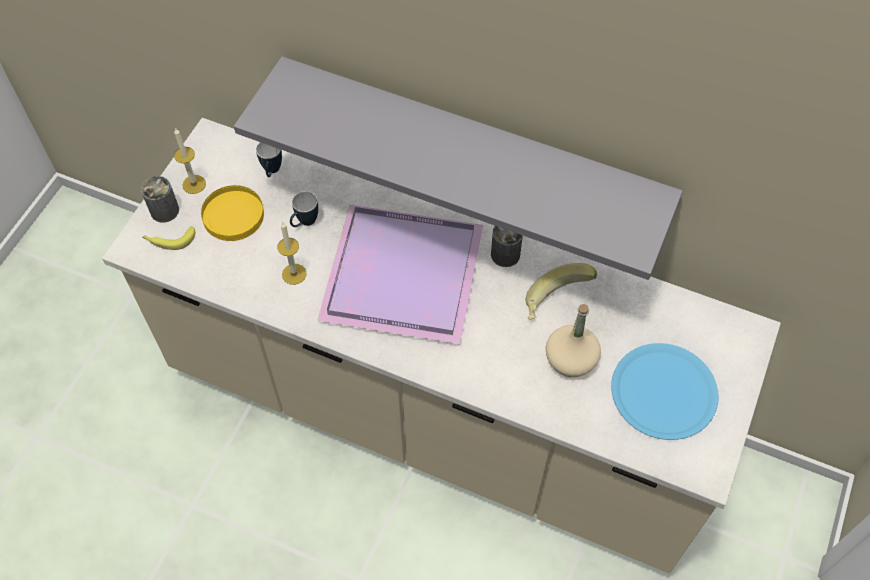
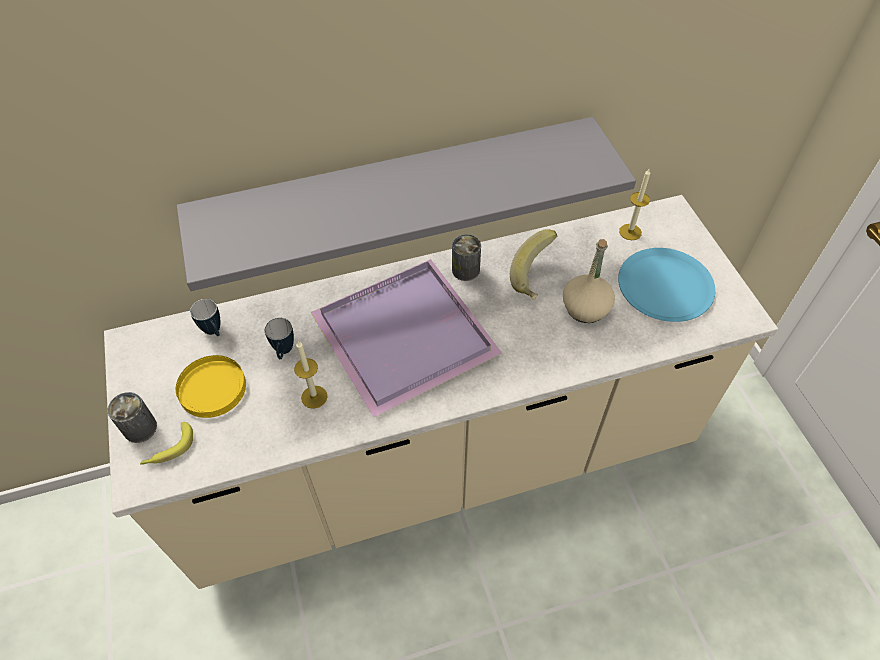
camera: 40 degrees left, 5 degrees down
candle [174,128,206,194] -> candle moved to [619,169,650,240]

